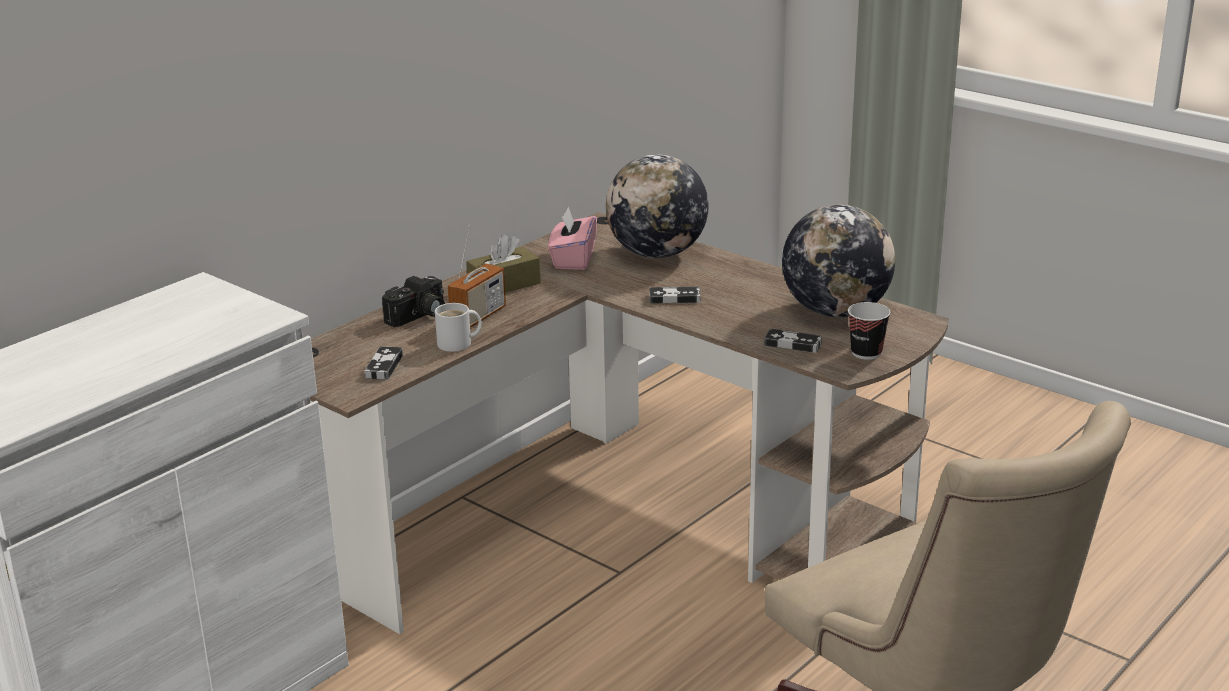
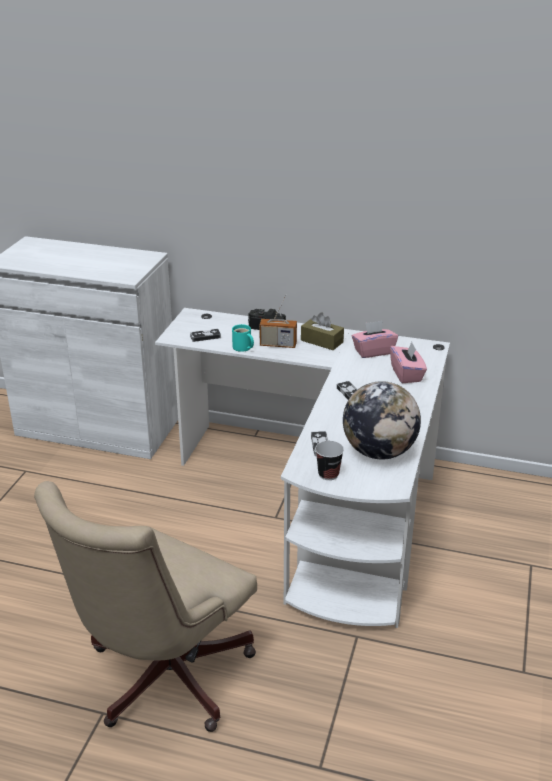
camera: 65 degrees right, 5 degrees up
brown desk [310,212,949,634] -> white desk [155,308,450,628]
white mug [435,303,482,352] -> turquoise mug [232,324,254,352]
globe [606,154,708,258] -> pink tissue box [390,342,427,383]

